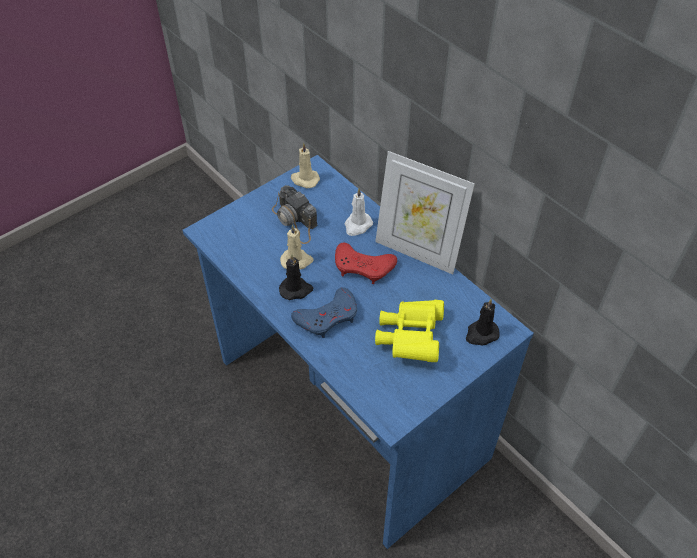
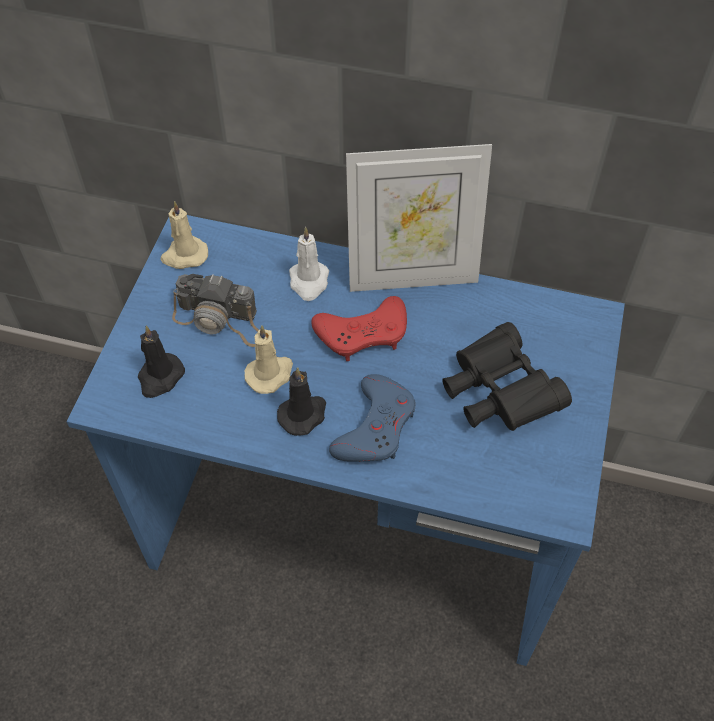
camera: 35 degrees left, 5 degrees up
yellow binoculars [375,300,444,362] -> black binoculars [442,322,572,431]
black candle [466,299,499,345] -> black candle moved to [138,326,185,398]

